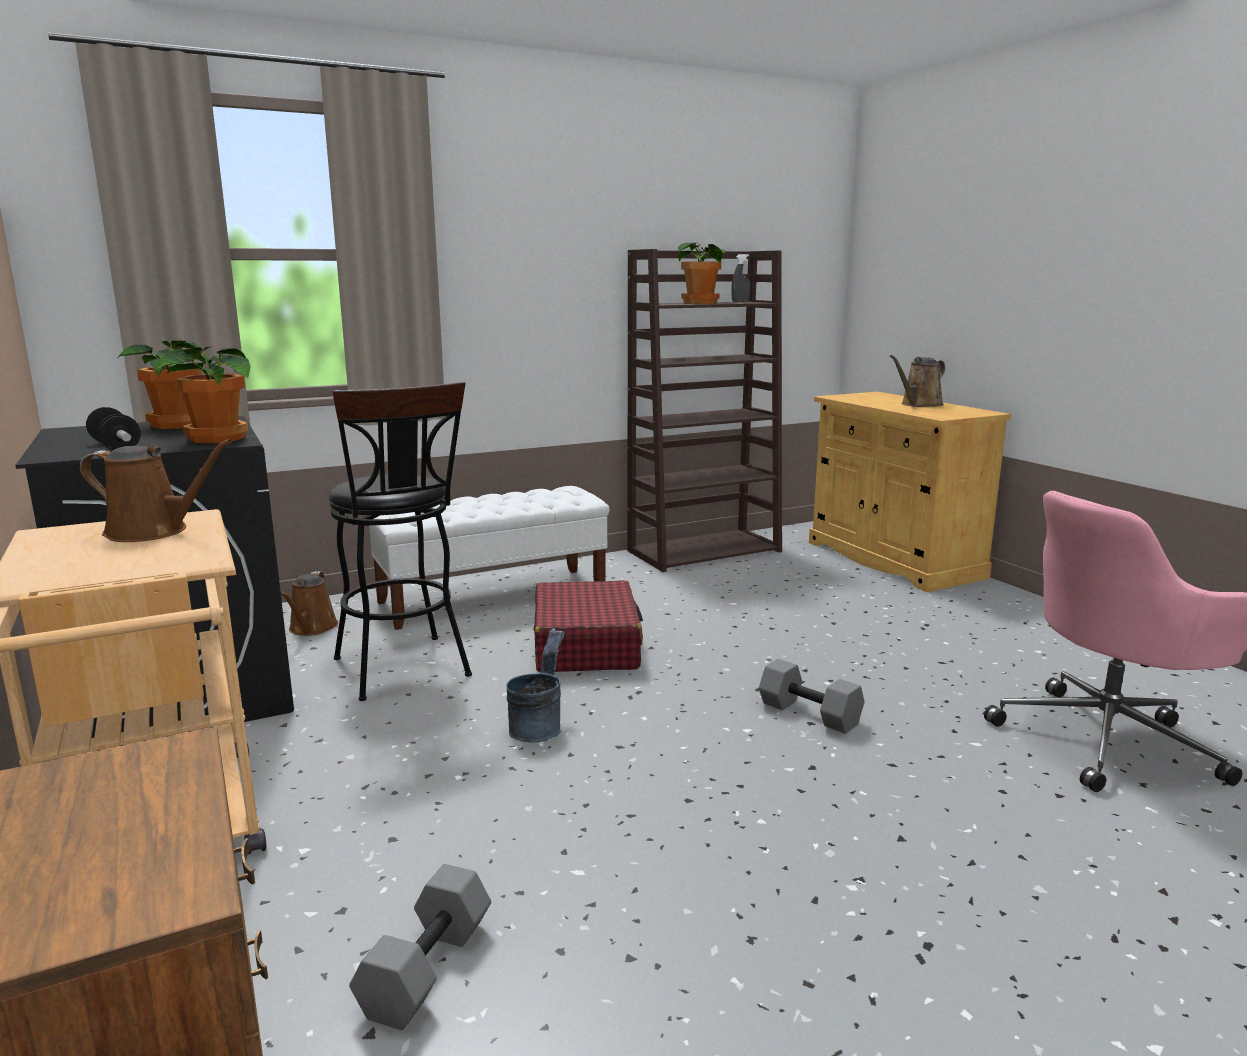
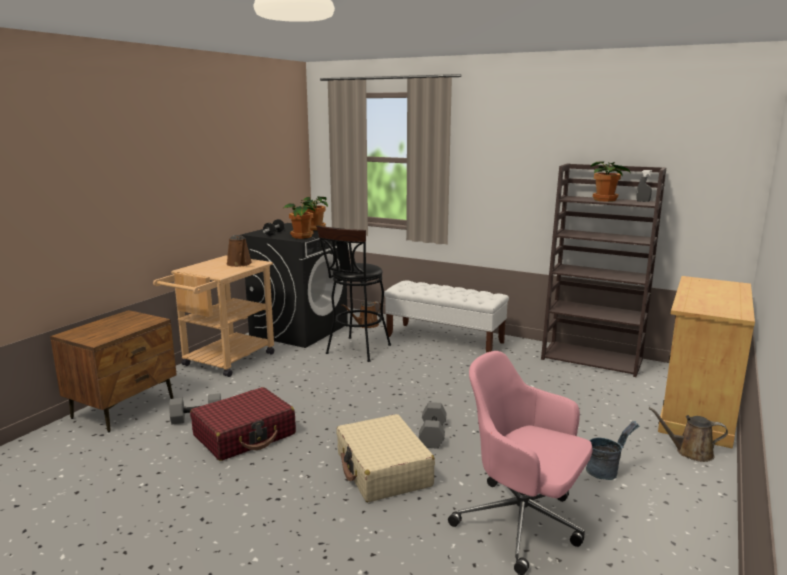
camera: 55 degrees right, 0 degrees up
grey bucket [506,628,565,743] -> grey bucket moved to [586,421,639,480]
red suitcase [534,580,643,672] -> red suitcase moved to [190,387,296,461]
brown watering can [890,355,945,407] -> brown watering can moved to [649,407,728,462]
none -> beige suitcase [336,414,435,502]

